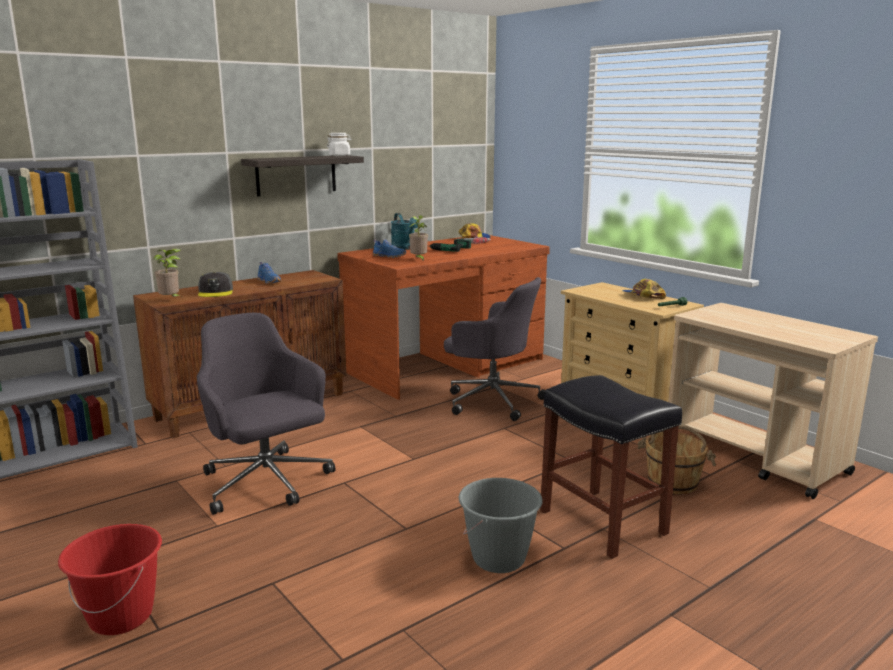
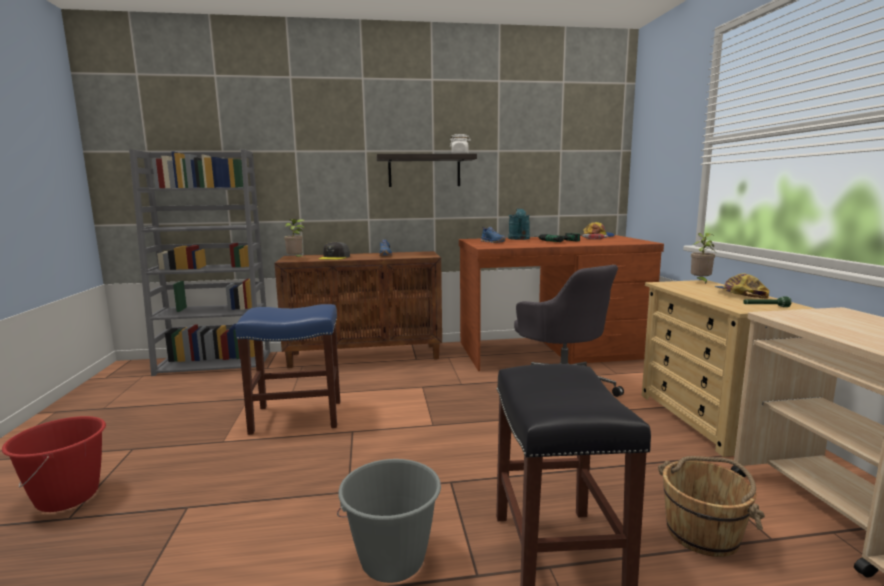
camera: 30 degrees right, 5 degrees down
grey office chair [197,313,336,515] -> blue stool [235,304,340,435]
potted plant [409,215,429,260] -> potted plant moved to [691,233,715,285]

